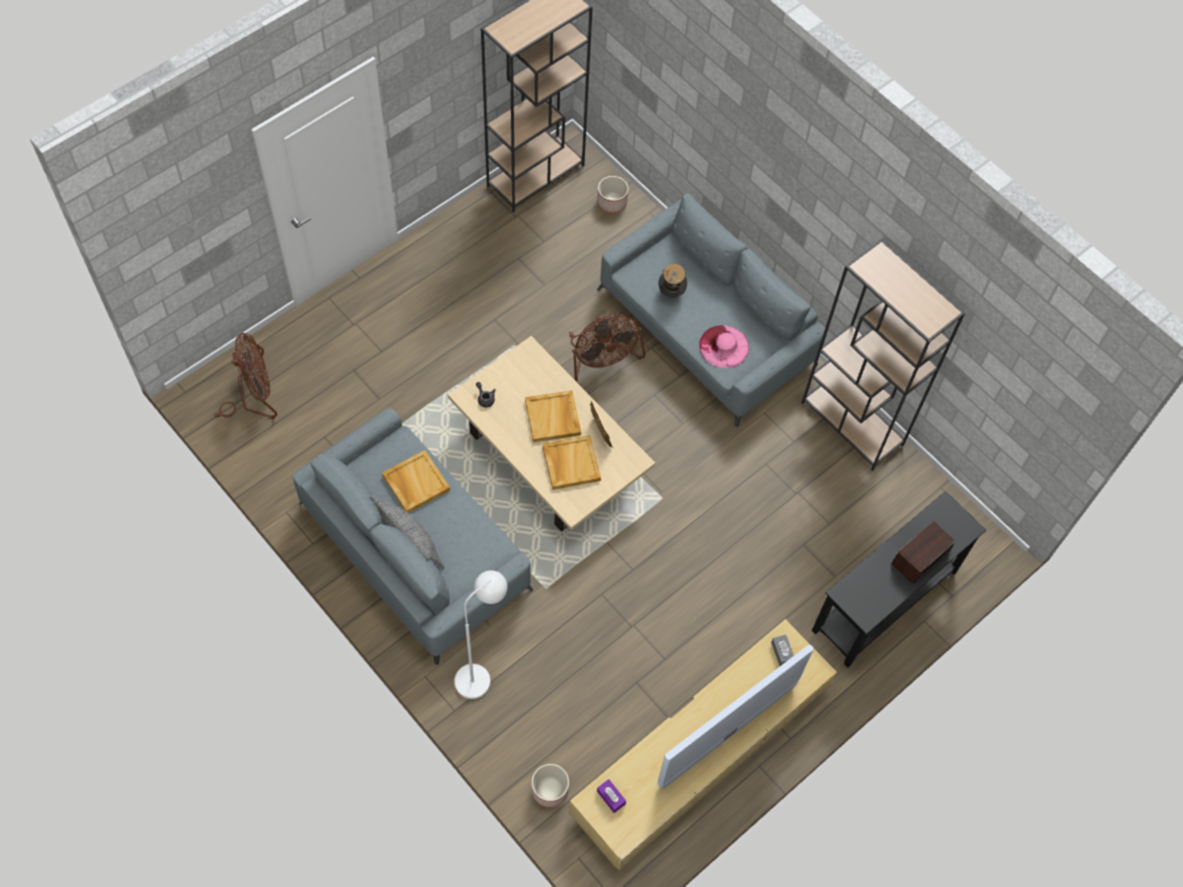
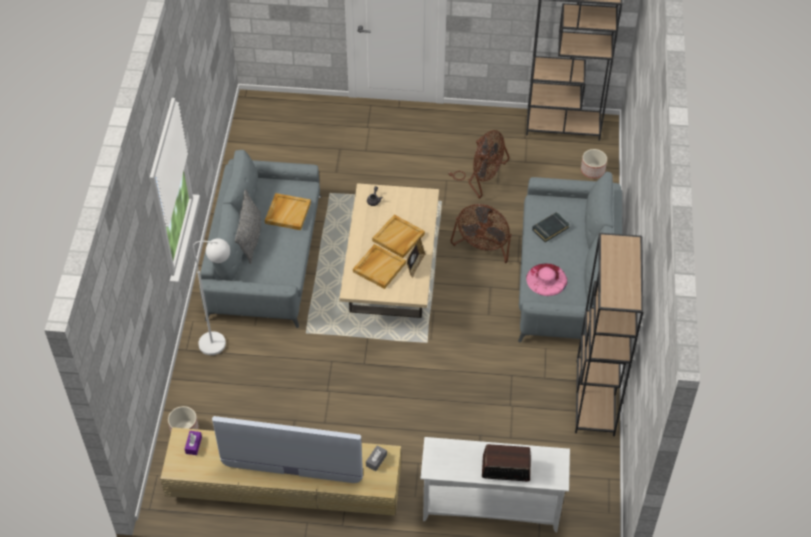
camera: 50 degrees right, 10 degrees down
brown fan [213,333,277,419] -> brown fan moved to [449,130,509,199]
hat [658,264,687,298] -> black book [532,212,570,242]
black console table [812,491,986,668] -> white console table [420,437,570,532]

